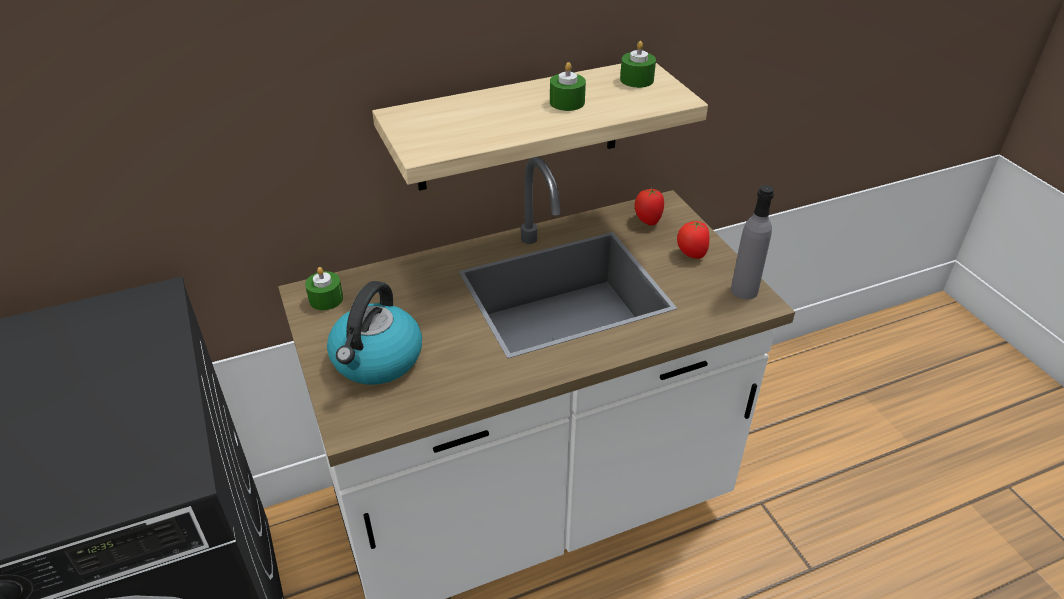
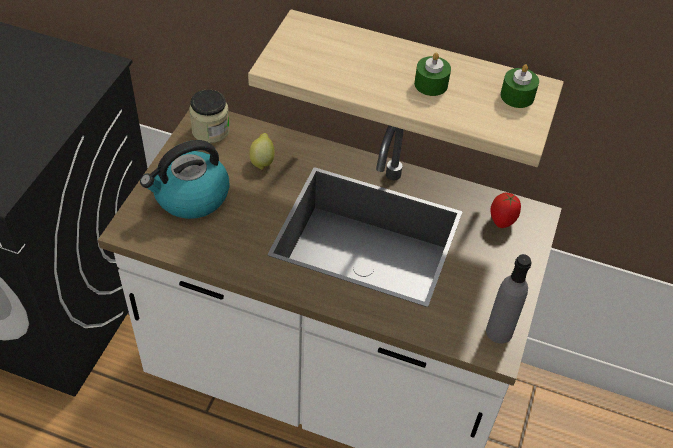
camera: 40 degrees right, 10 degrees up
green candle [305,267,343,310] -> jar [189,89,230,143]
tomato [677,221,709,259] -> none
none -> lemon [249,133,275,170]

